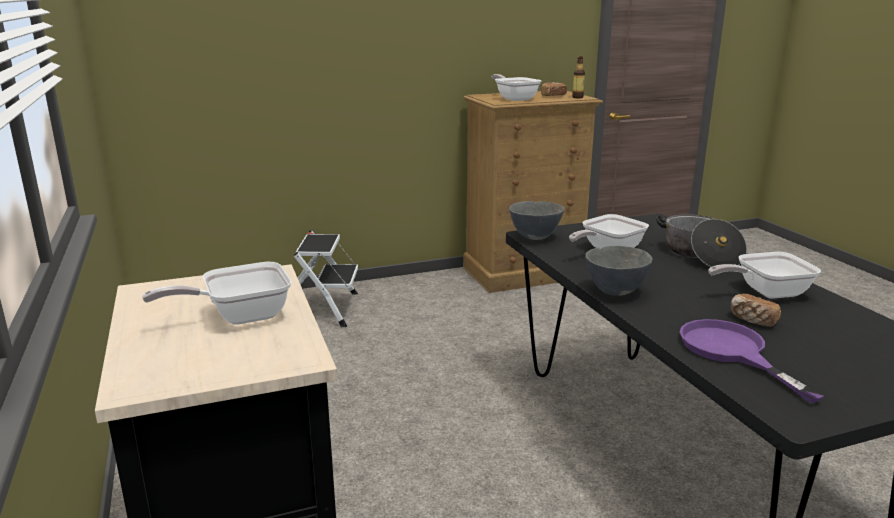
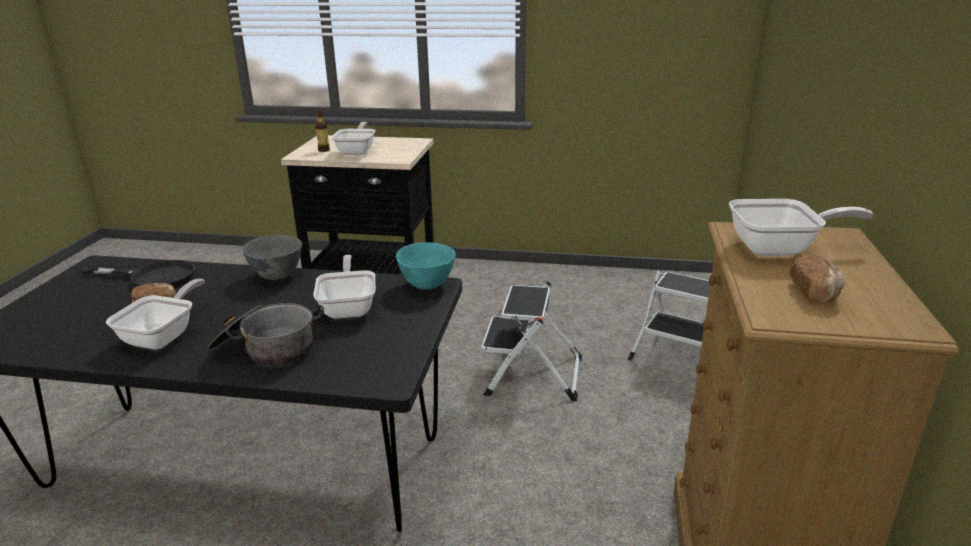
camera: 120 degrees right, 5 degrees up
grey bowl [509,201,565,240] -> turquoise bowl [396,242,456,290]
bottle [572,56,585,98] -> bottle moved to [315,109,330,152]
purple frying pan [680,319,824,403] -> black frying pan [81,260,195,287]
none -> step ladder [482,281,582,402]

